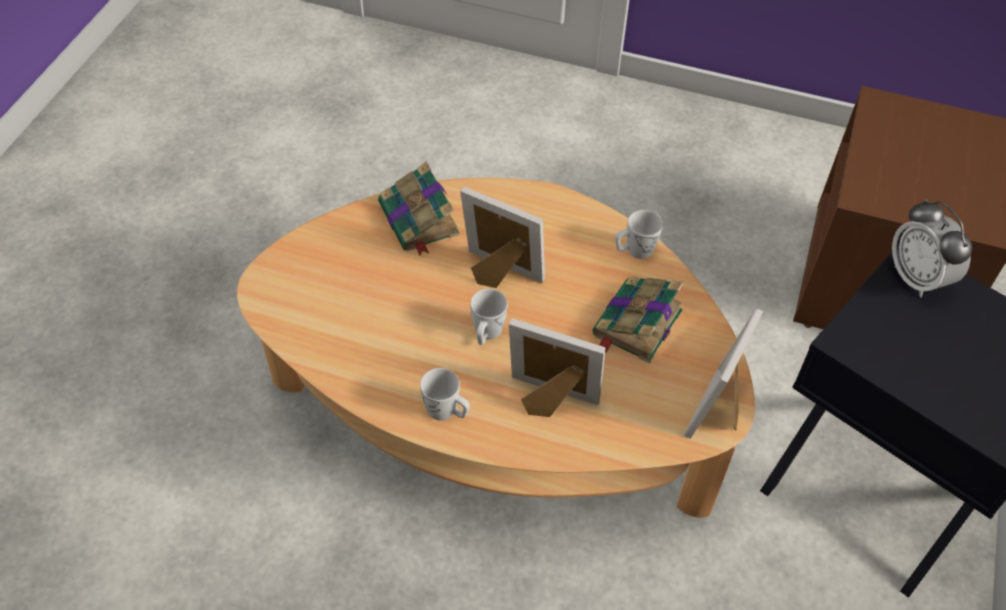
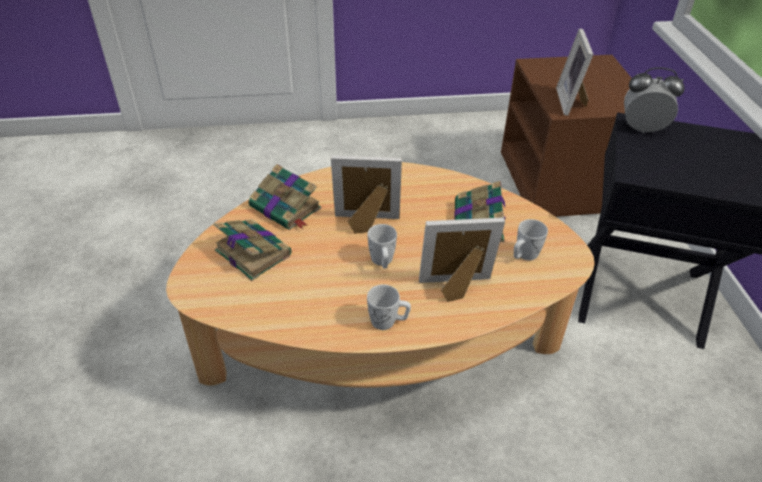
camera: 25 degrees left, 10 degrees down
white mug [615,210,663,259] -> white mug moved to [514,219,548,260]
picture frame [684,309,763,439] -> picture frame moved to [556,29,594,116]
alarm clock [892,199,972,297] -> alarm clock turned 150 degrees clockwise [624,67,684,133]
none -> book [214,219,292,281]

